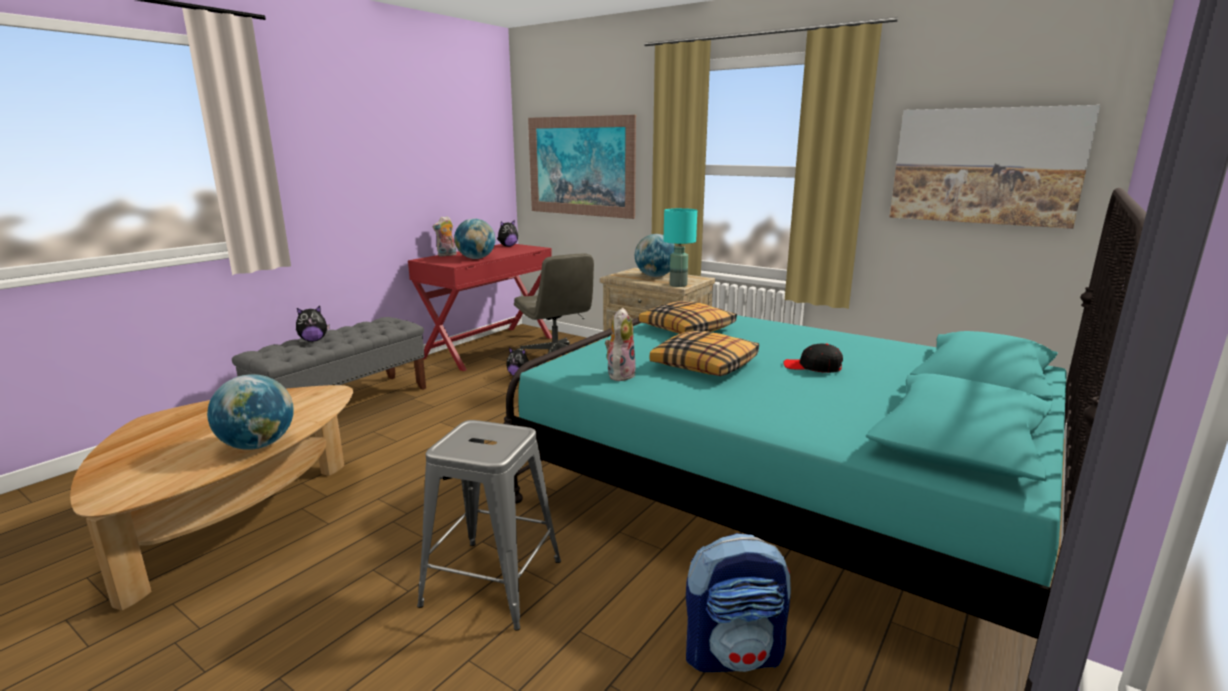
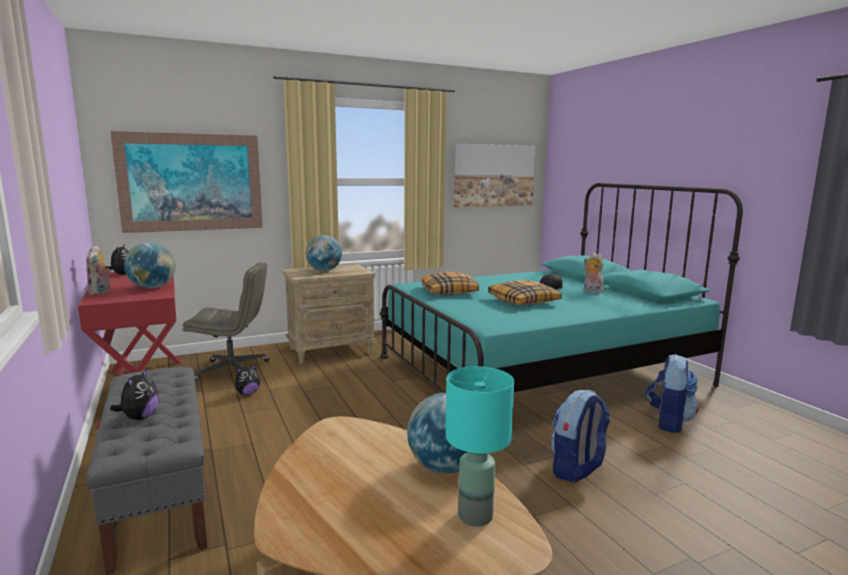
camera: 60 degrees left, 5 degrees down
grey stool [417,420,561,631] -> backpack [551,390,610,483]
plush toy [605,308,636,381] -> plush toy moved to [584,253,604,293]
turquoise table lamp [663,208,697,287] -> turquoise table lamp moved to [446,366,514,527]

